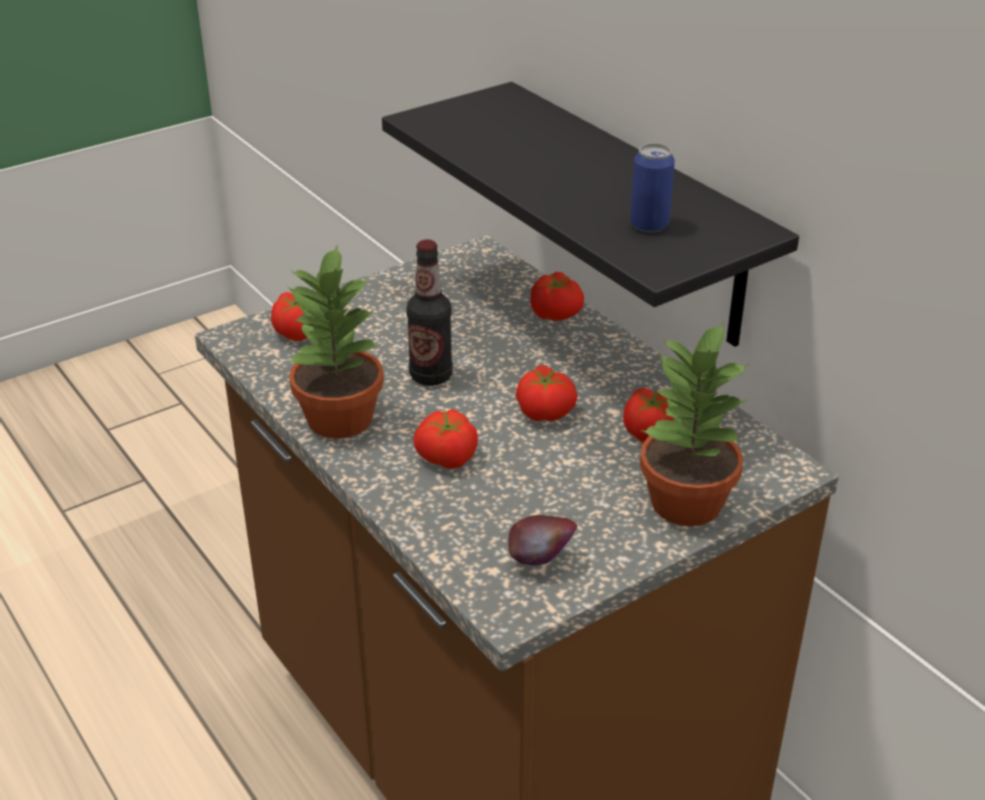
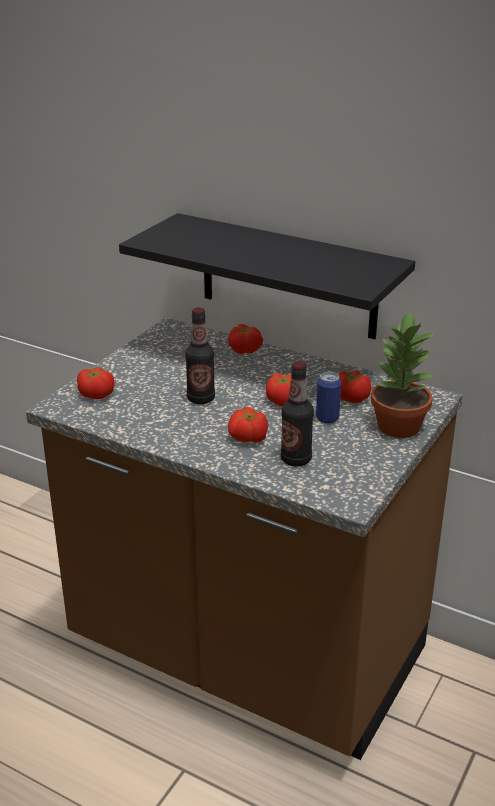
camera: 25 degrees left, 5 degrees down
potted plant [287,244,384,439] -> none
apple [508,515,577,565] -> none
can [630,143,675,232] -> can moved to [316,372,341,424]
none -> bottle [281,361,314,466]

